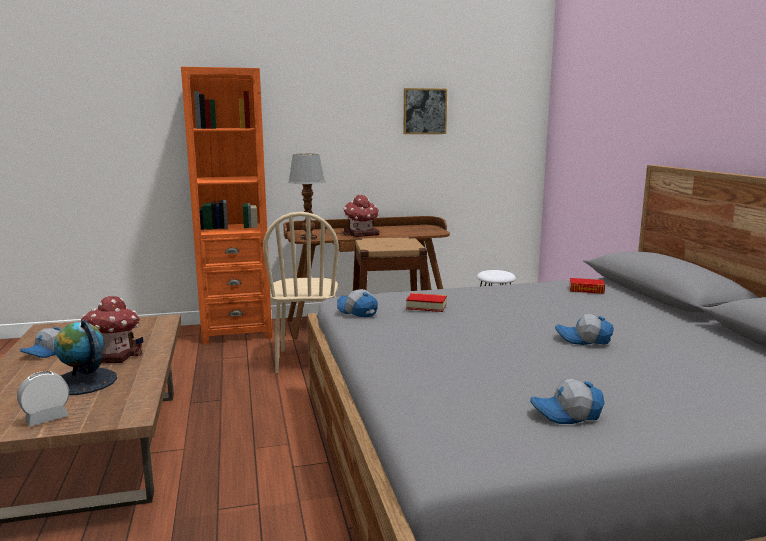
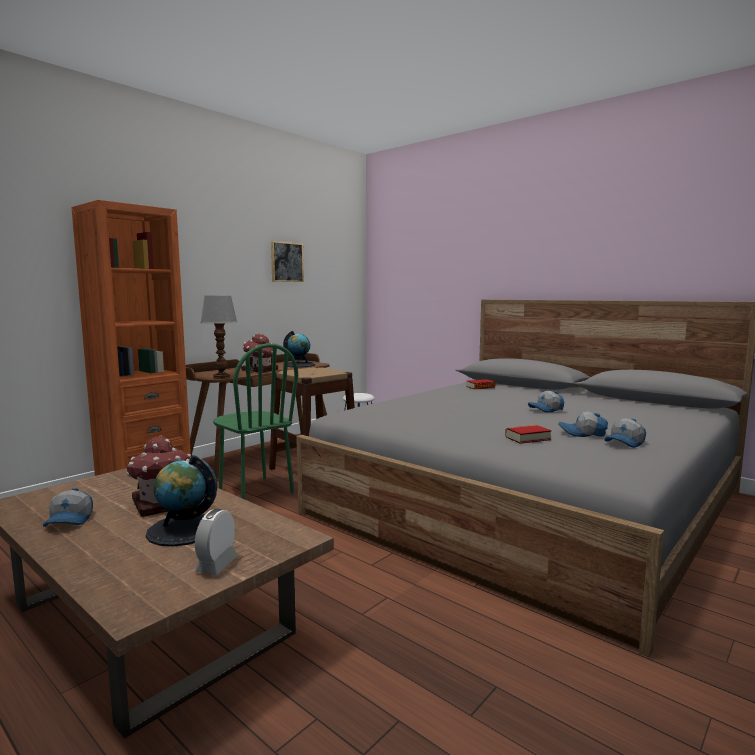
camera: 35 degrees left, 5 degrees down
beige chair [263,212,339,373] -> green chair [213,343,298,499]
cap [337,289,378,317] -> cap moved to [558,411,608,437]
book [406,293,447,312] -> book moved to [505,425,552,444]
none -> globe [283,331,315,368]

